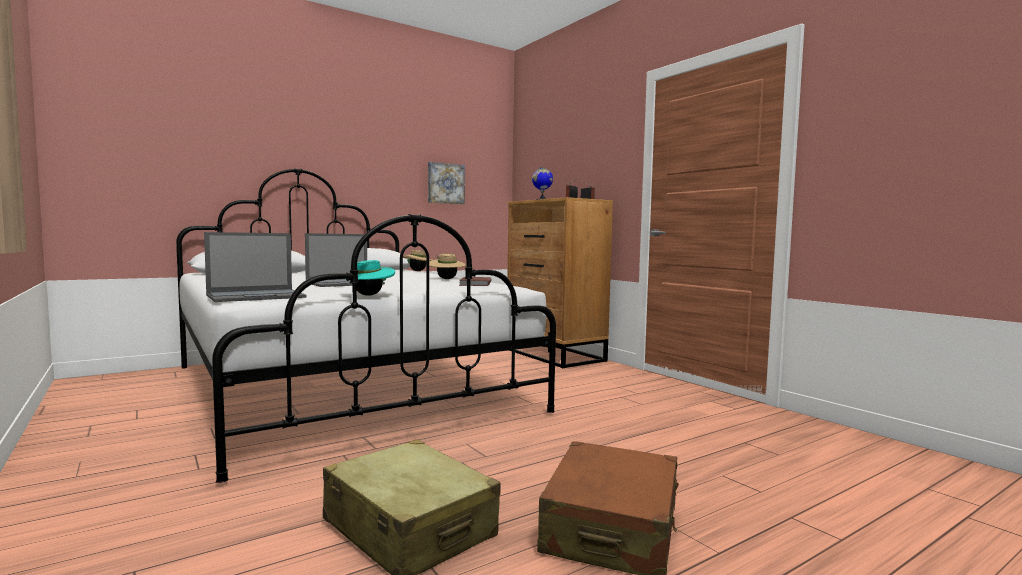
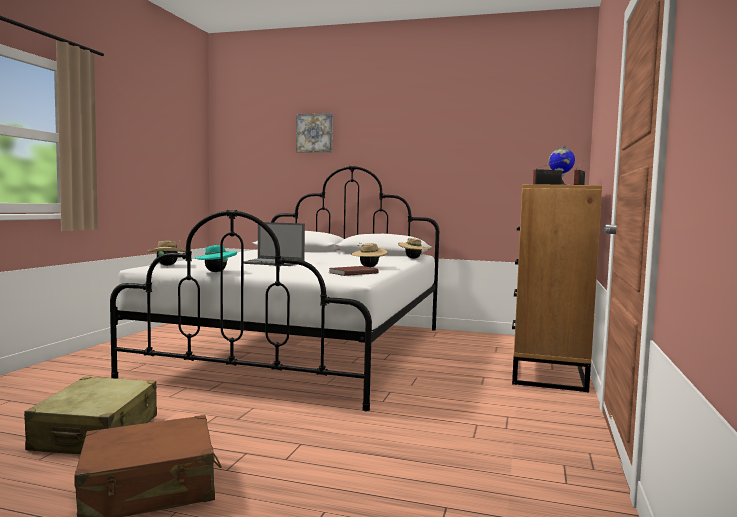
camera: 50 degrees right, 0 degrees up
laptop [204,232,306,302] -> beige hat [147,241,186,266]
picture [428,162,465,204] -> picture moved to [296,113,333,153]

